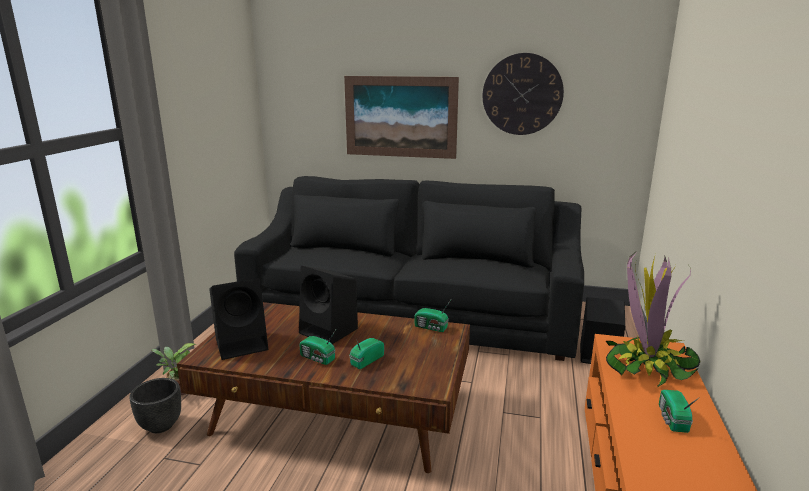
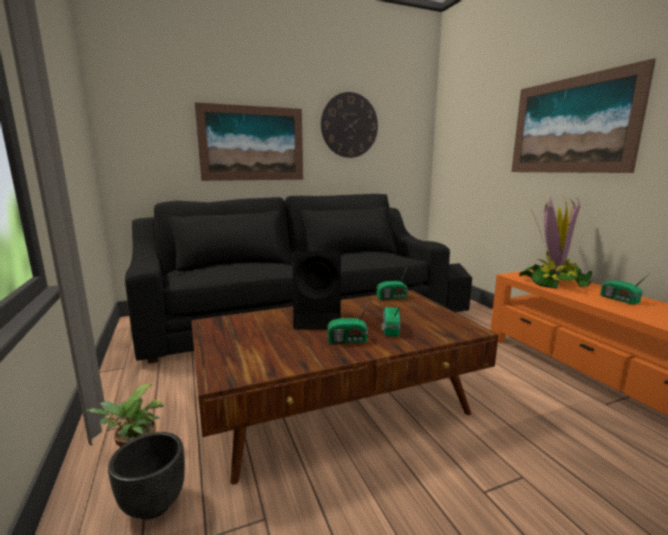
camera: 35 degrees left, 5 degrees down
black speaker [209,278,268,360] -> none
none -> picture [511,58,656,173]

